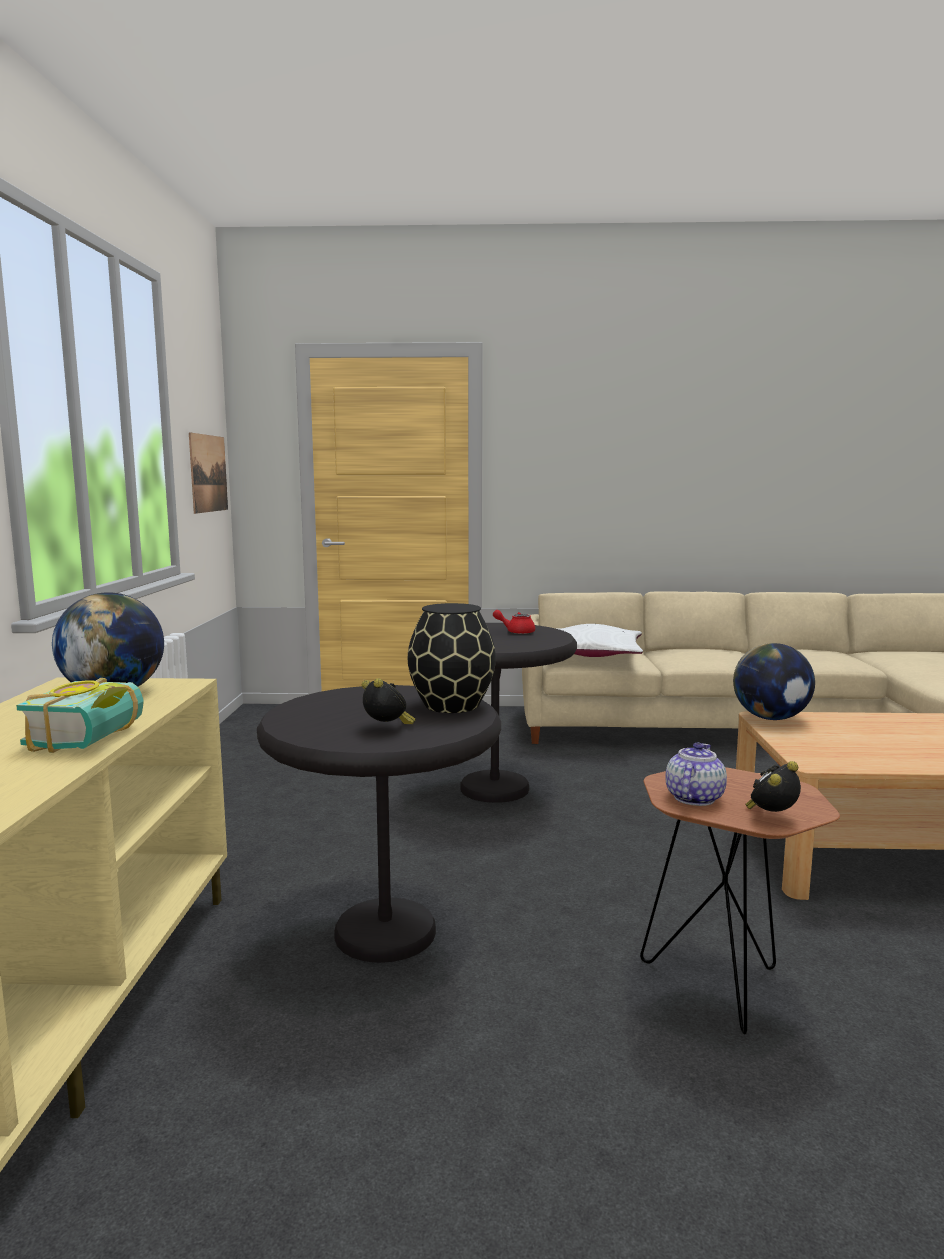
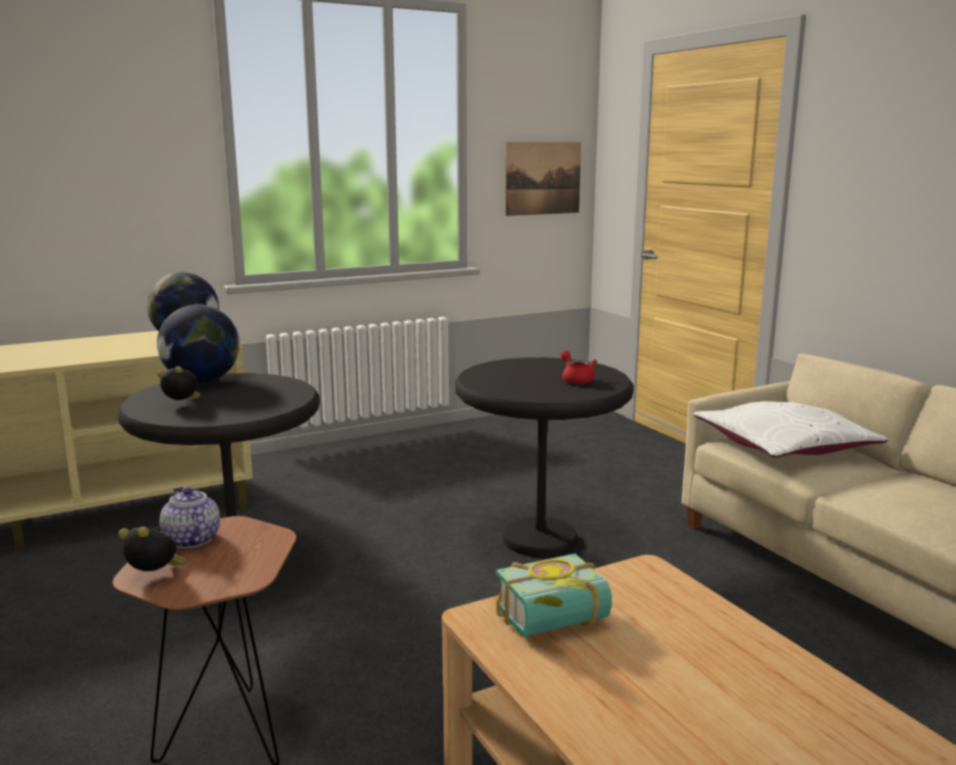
camera: 60 degrees right, 5 degrees up
book [16,678,144,753] -> book moved to [496,554,612,637]
alarm clock [362,678,416,724] -> alarm clock turned 105 degrees counterclockwise [157,366,200,400]
black vase [407,603,496,713] -> none
teapot [665,743,727,806] -> teapot turned 120 degrees counterclockwise [160,486,220,549]
globe [733,643,815,720] -> globe moved to [157,304,240,383]

